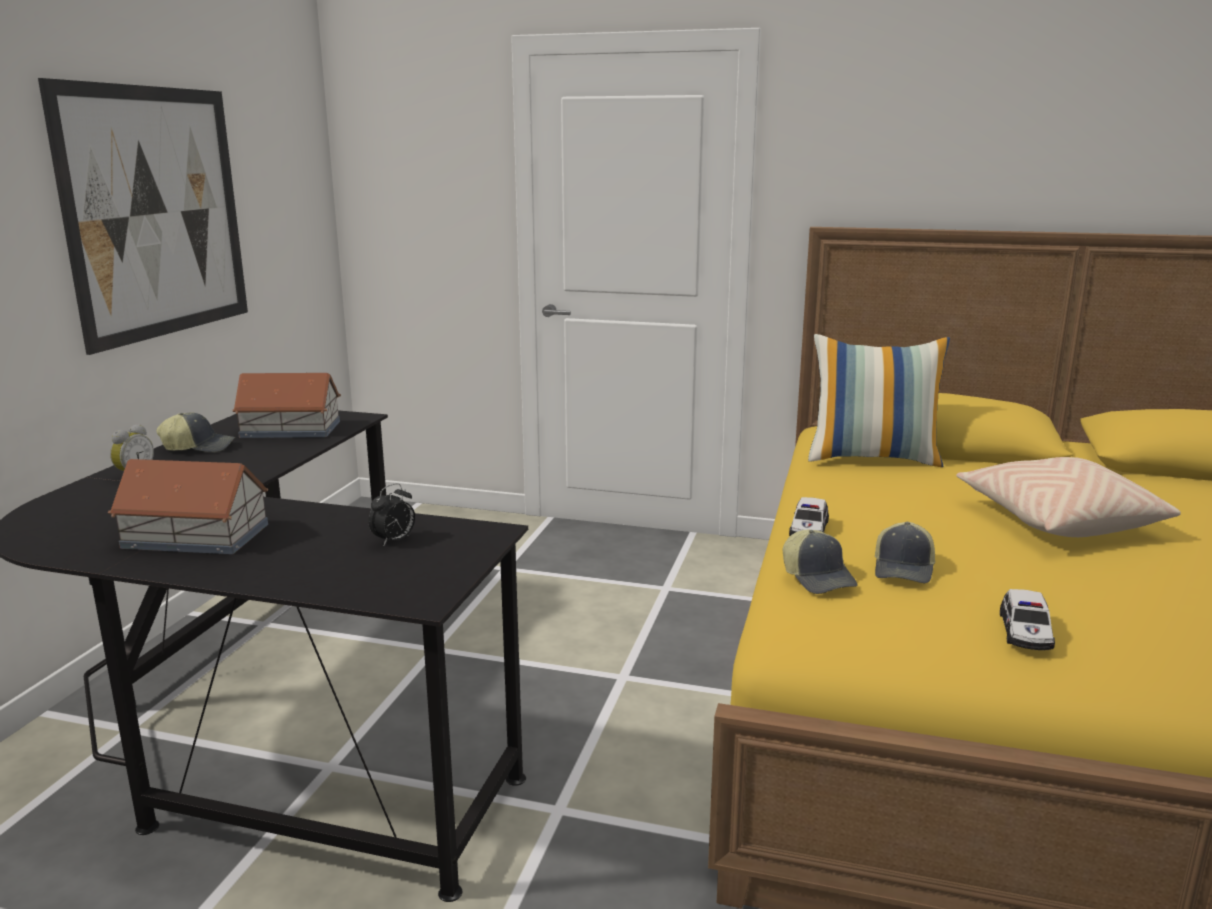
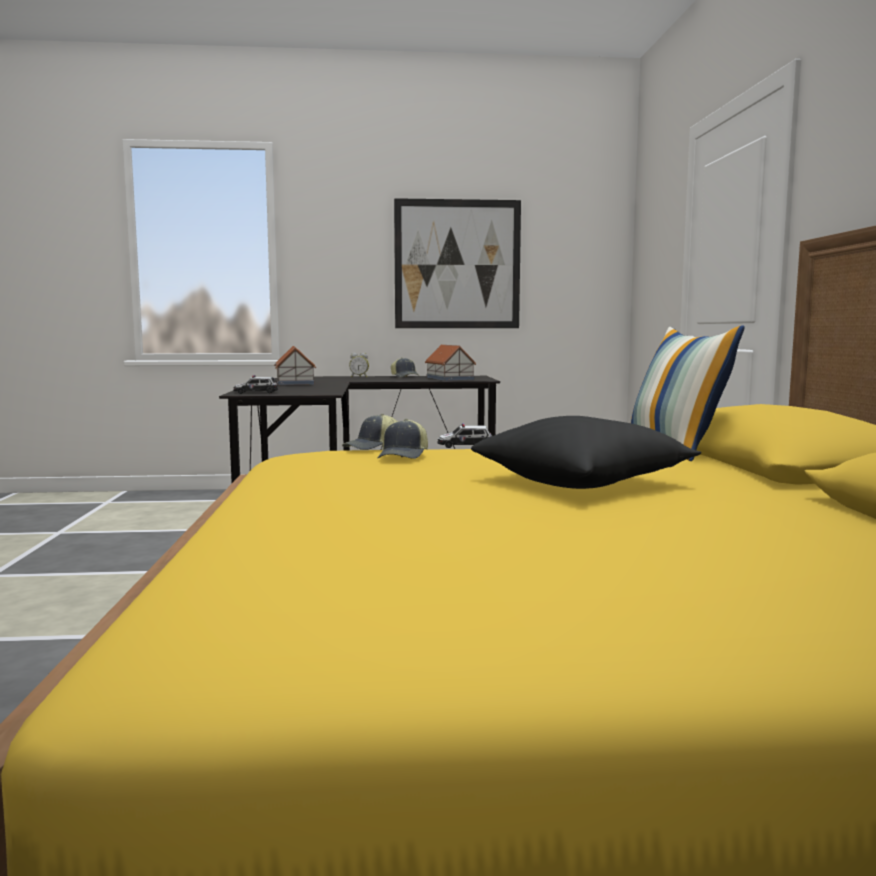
camera: 70 degrees right, 10 degrees down
alarm clock [369,483,415,545] -> none
cap [875,522,935,583] -> cap turned 75 degrees counterclockwise [377,419,428,459]
beige pillow [956,457,1181,537] -> black pillow [471,416,702,489]
toy car [1000,589,1055,650] -> toy car moved to [233,375,278,394]

